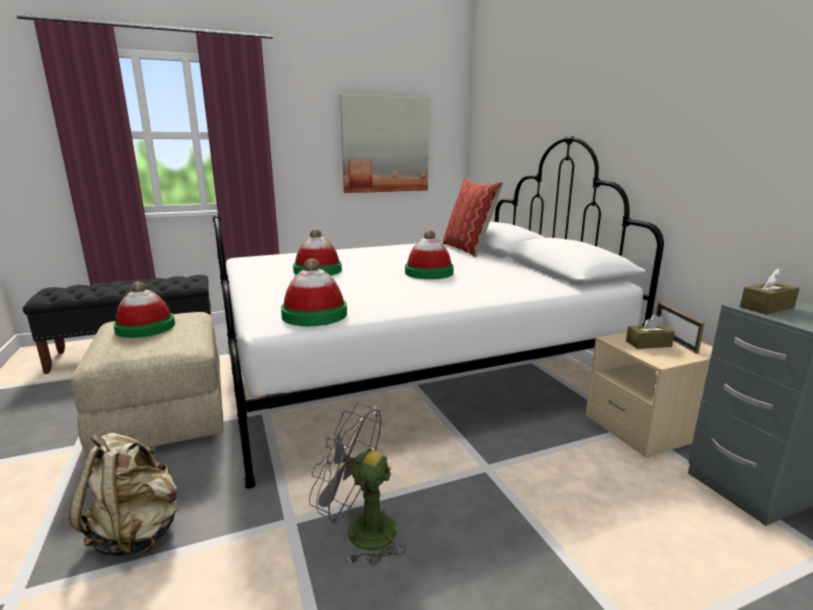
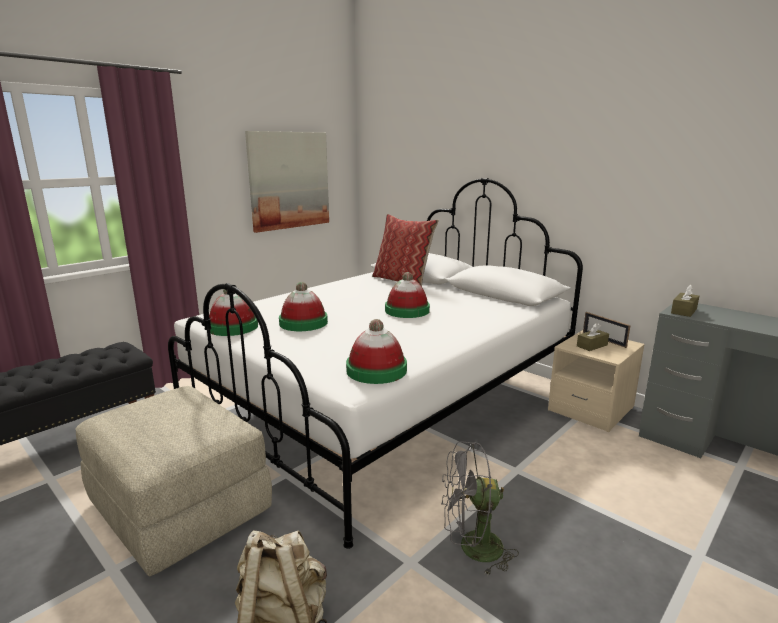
camera: 25 degrees left, 0 degrees up
hat [113,282,175,338] -> hat moved to [209,289,258,336]

